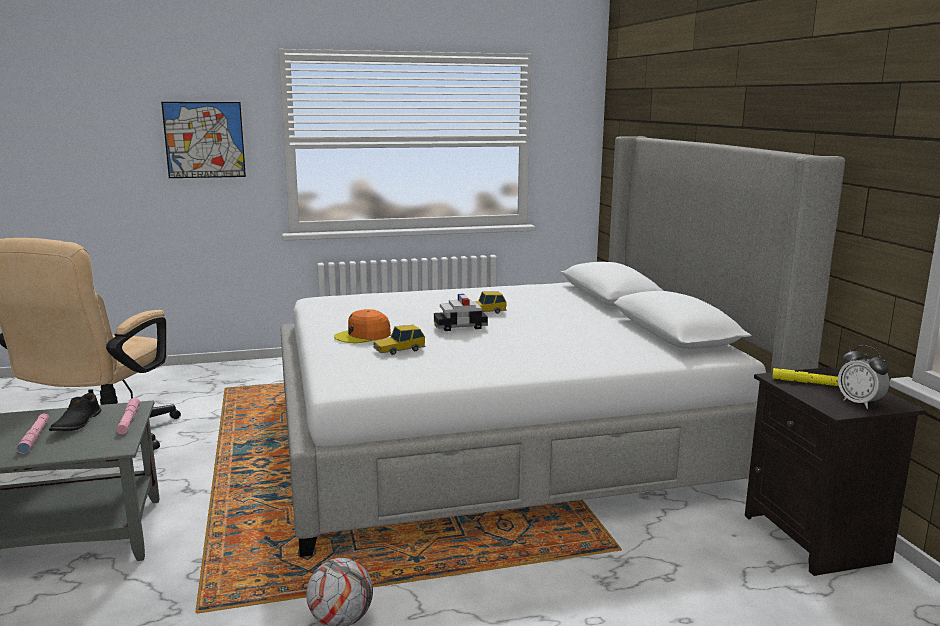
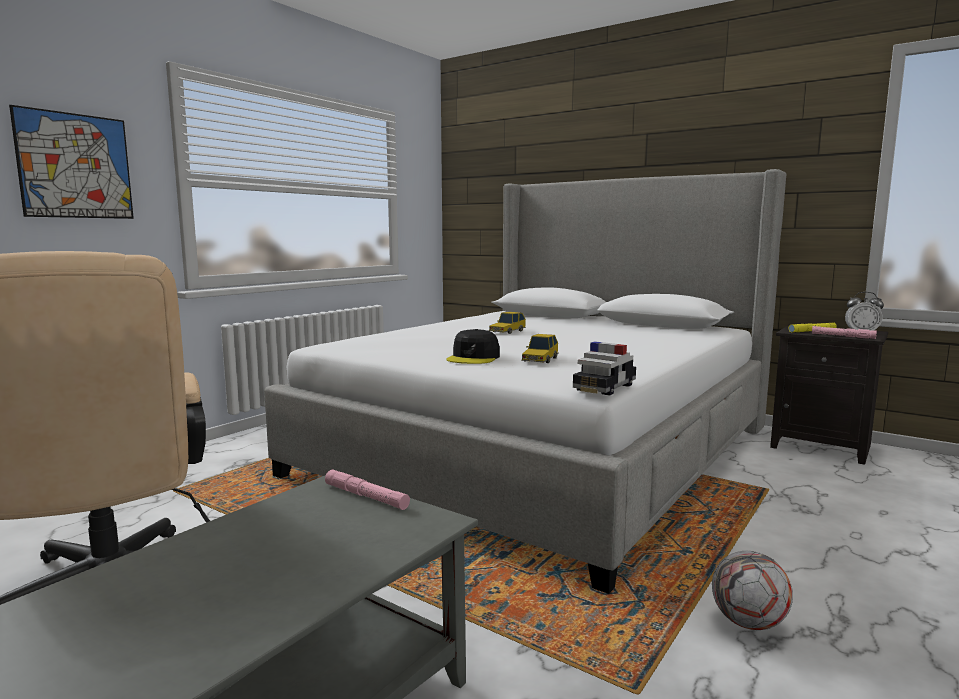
camera: 40 degrees left, 5 degrees down
pink flashlight [17,414,49,453] -> pink flashlight moved to [812,326,877,339]
black shoe [49,390,101,431] -> none
orange cap [334,309,391,343] -> black cap [446,329,500,364]
toy car [434,293,488,331] -> toy car moved to [573,341,636,396]

